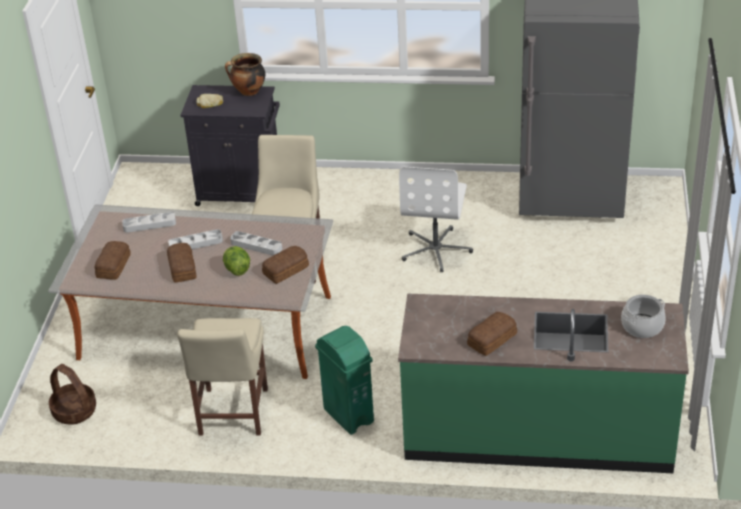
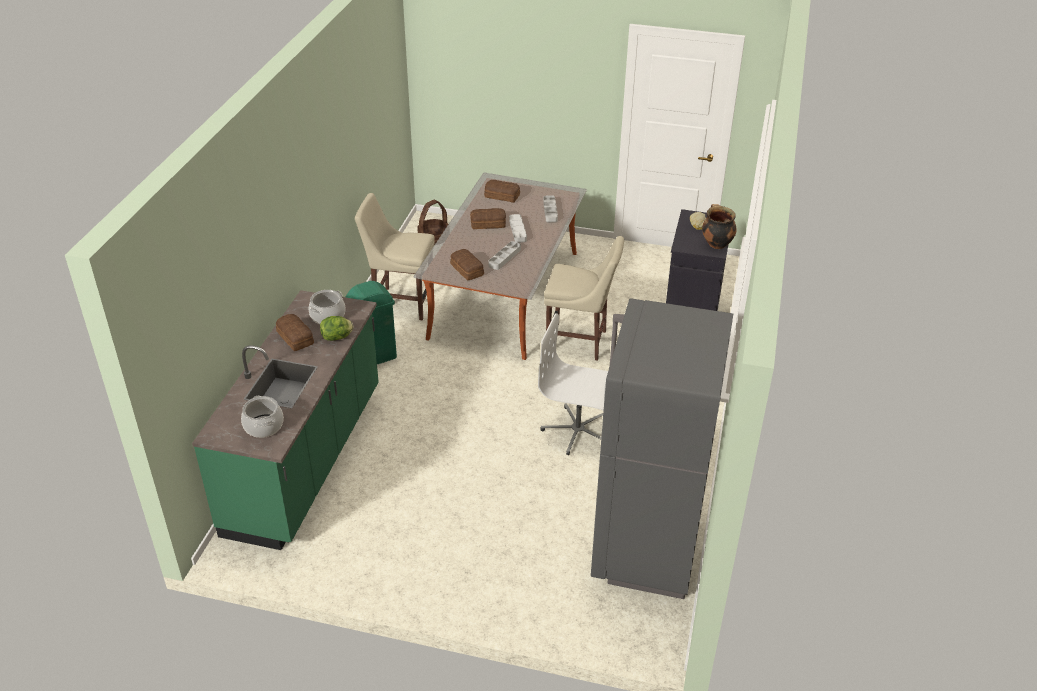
camera: 95 degrees right, 0 degrees up
lettuce [223,246,250,276] -> lettuce moved to [320,316,354,341]
none -> cooking pot [309,290,346,324]

